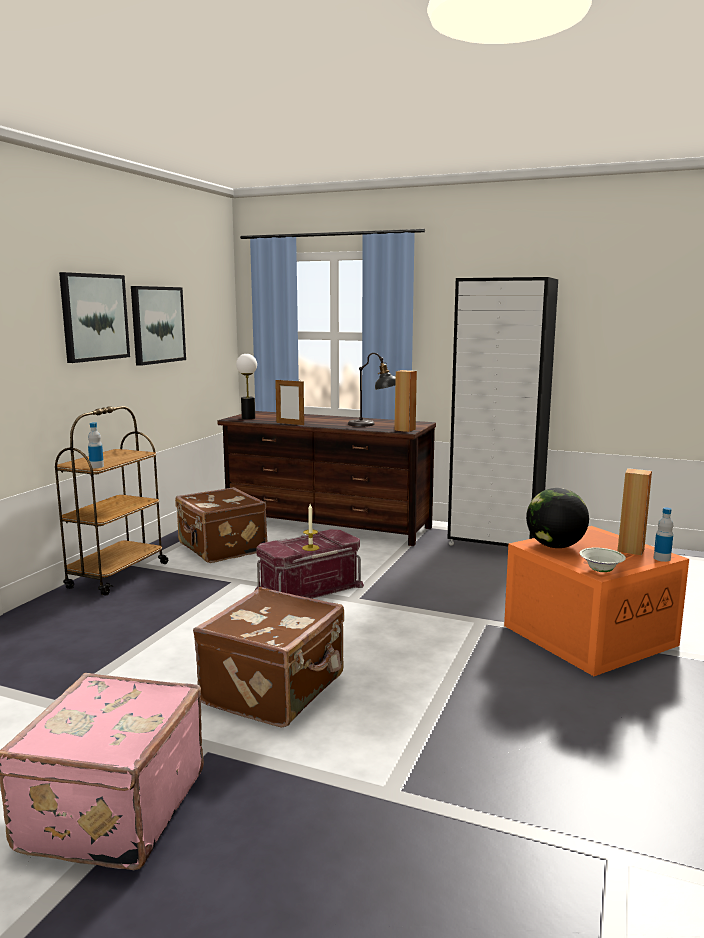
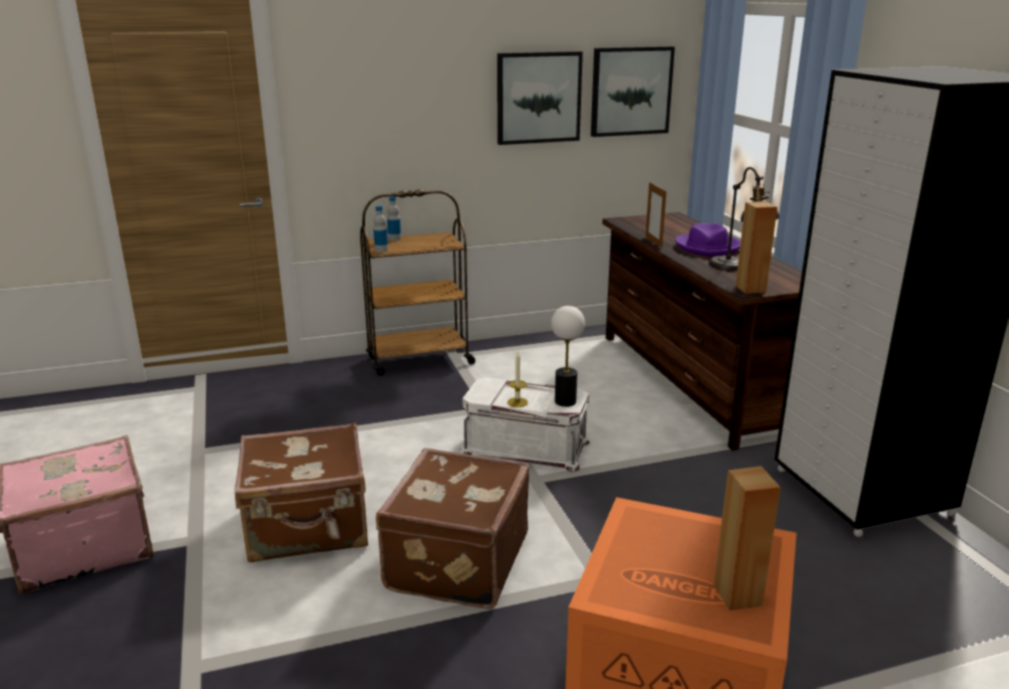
camera: 50 degrees right, 10 degrees up
picture [59,272,130,363] -> picture moved to [591,46,675,137]
brown suitcase [175,487,267,563] -> brown suitcase moved to [376,448,529,609]
table lamp [236,354,257,419] -> table lamp moved to [551,306,585,407]
red storage box [255,529,364,599] -> white storage box [460,377,590,472]
globe [526,488,589,548] -> none
white bowl [580,548,626,572] -> none
bottle [654,507,673,562] -> bottle moved to [387,196,401,241]
none -> purple hat [675,223,741,257]

